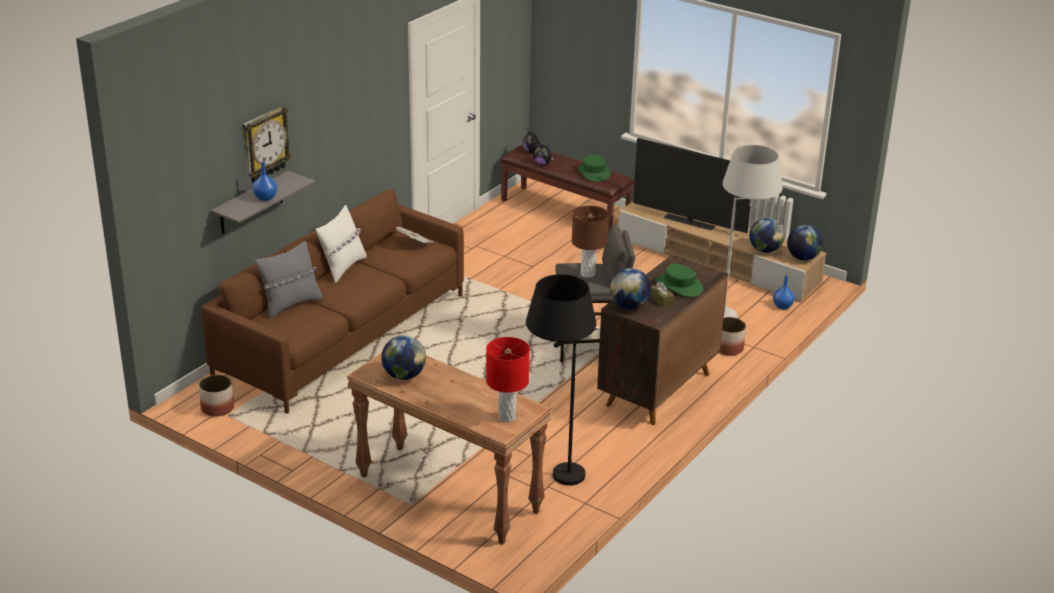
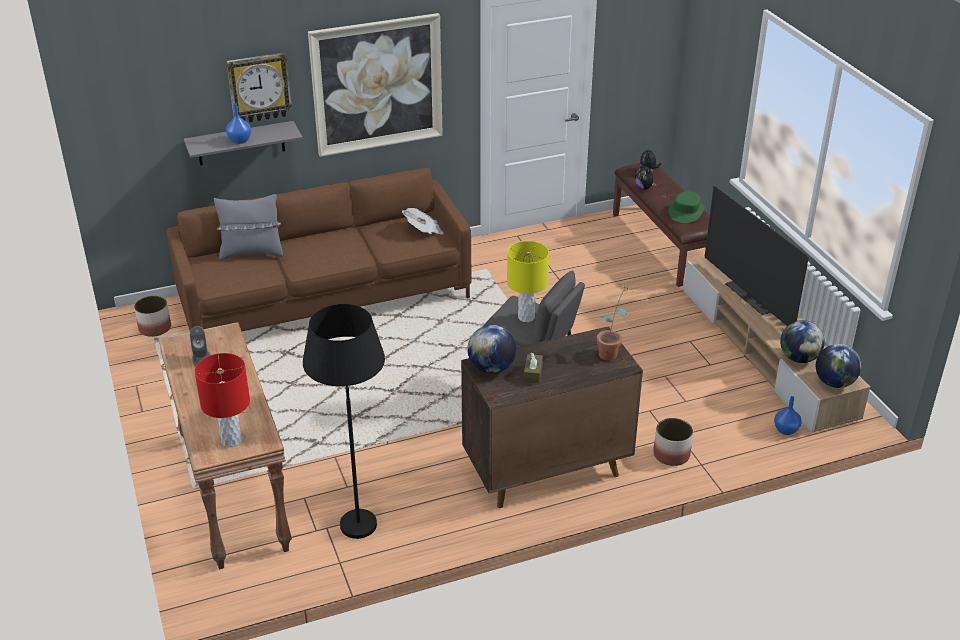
camera: 35 degrees right, 5 degrees up
white pillow [316,205,367,283] -> none
globe [381,335,426,380] -> grey speaker [190,326,210,366]
brown table lamp [572,206,609,278] -> yellow table lamp [507,241,549,322]
green hat [656,263,703,297] -> none
white floor lamp [723,145,783,318] -> none
none -> picture [308,13,443,157]
none -> potted plant [597,284,631,361]

